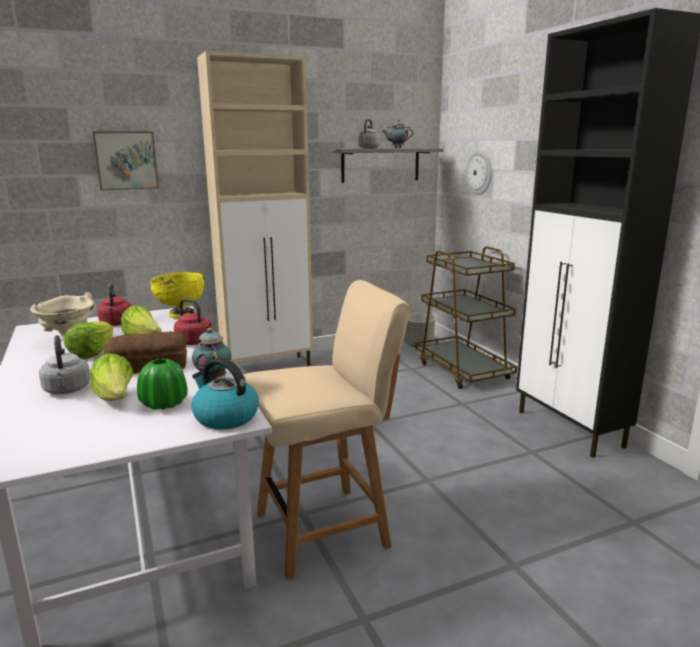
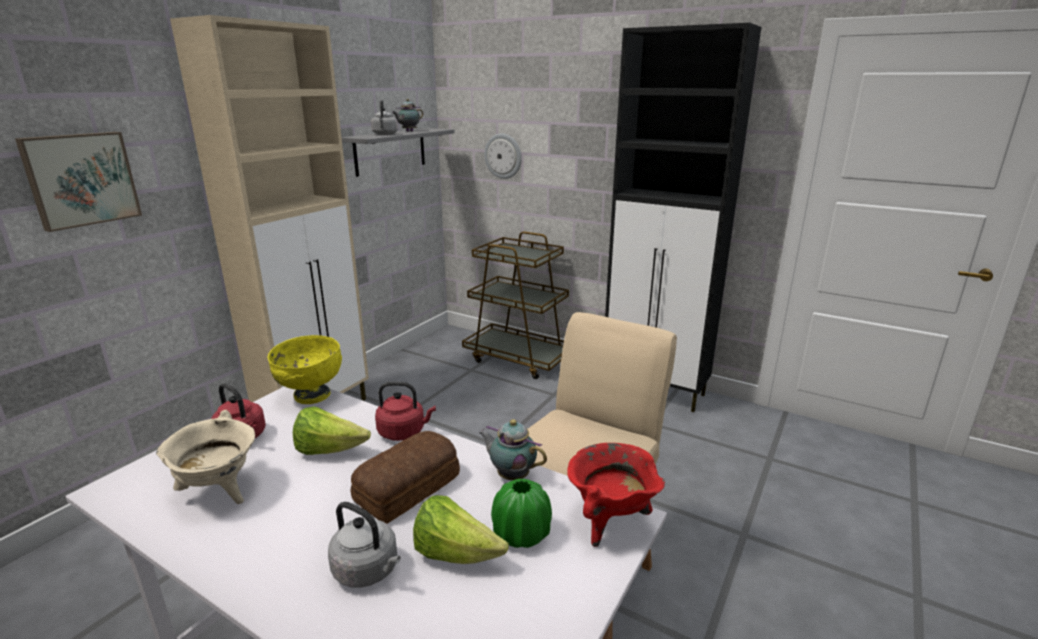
camera: 35 degrees left, 5 degrees up
lettuce [64,321,113,359] -> none
kettle [191,358,259,429] -> red cooking pot [567,443,665,547]
grey planter [403,313,435,347] -> none

